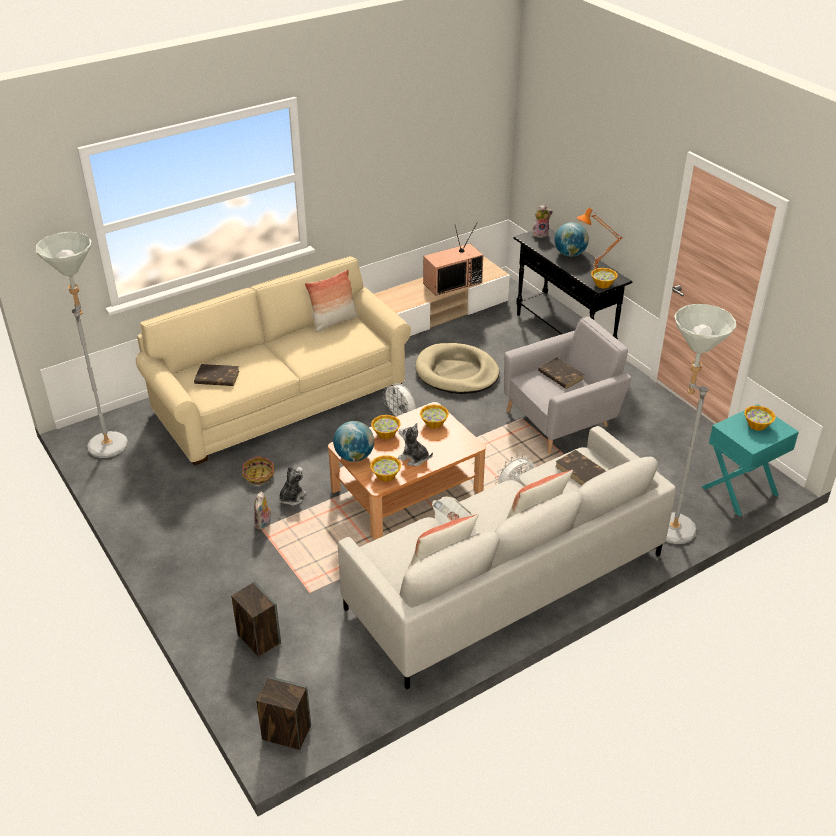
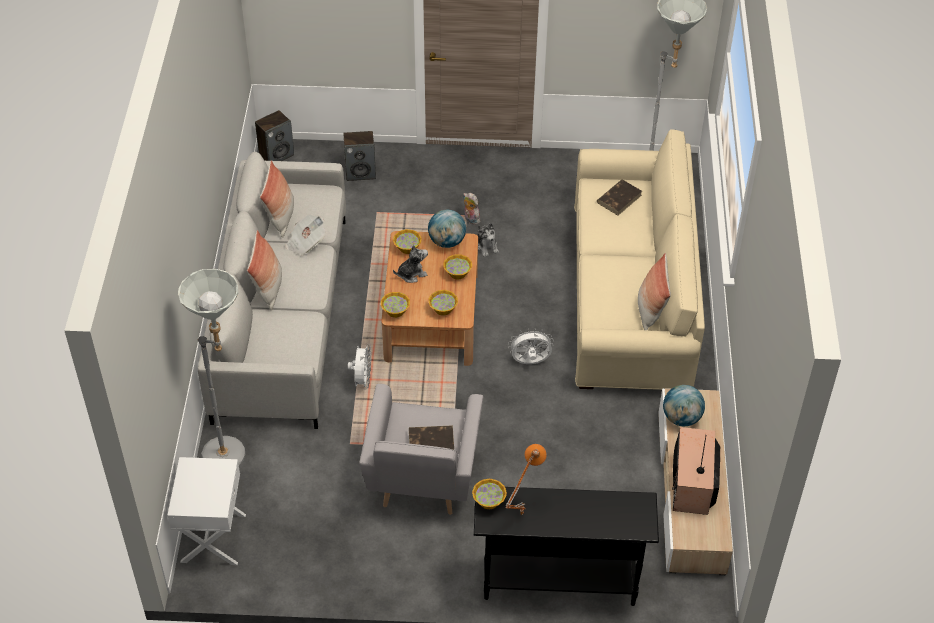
camera: 125 degrees right, 10 degrees up
basket [242,456,274,485] -> none
beige dog bed [415,343,500,394] -> none
plush toy [532,205,553,238] -> none
globe [555,222,589,257] -> globe moved to [663,385,705,426]
brown book [555,450,606,486] -> none
turquoise nightstand [701,404,799,516] -> white nightstand [167,457,246,565]
bowl [744,406,776,431] -> bowl moved to [381,292,410,318]

